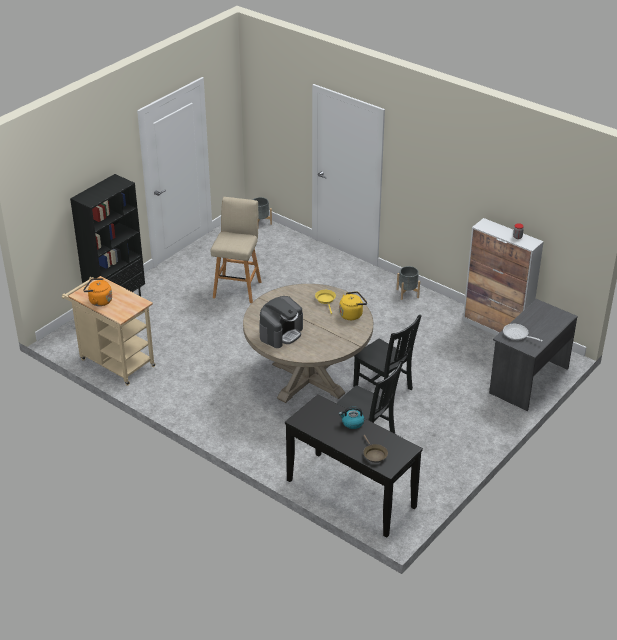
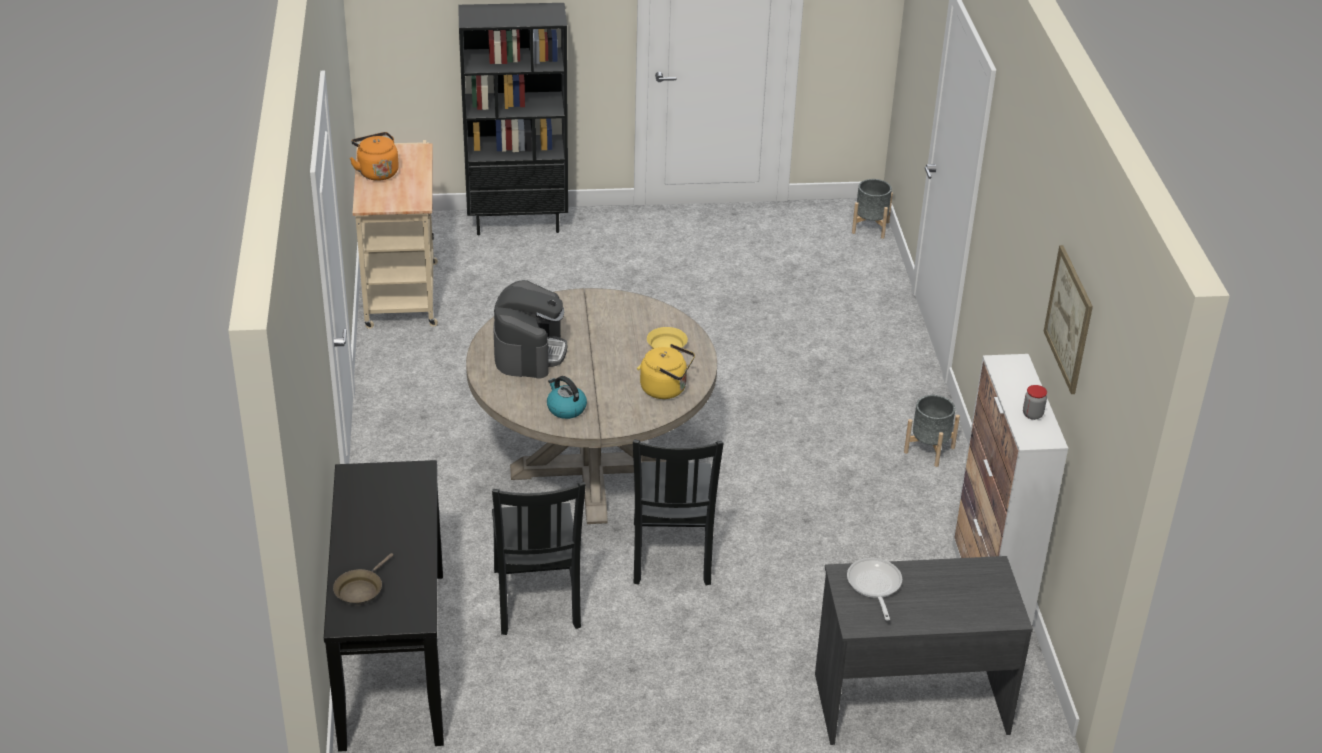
camera: 45 degrees right, 0 degrees up
beige stool [211,197,261,303] -> none
coffee machine [259,296,303,348] -> coffee machine turned 75 degrees counterclockwise [493,280,567,379]
kettle [339,406,364,429] -> kettle moved to [547,376,587,419]
none -> picture [1043,245,1093,394]

